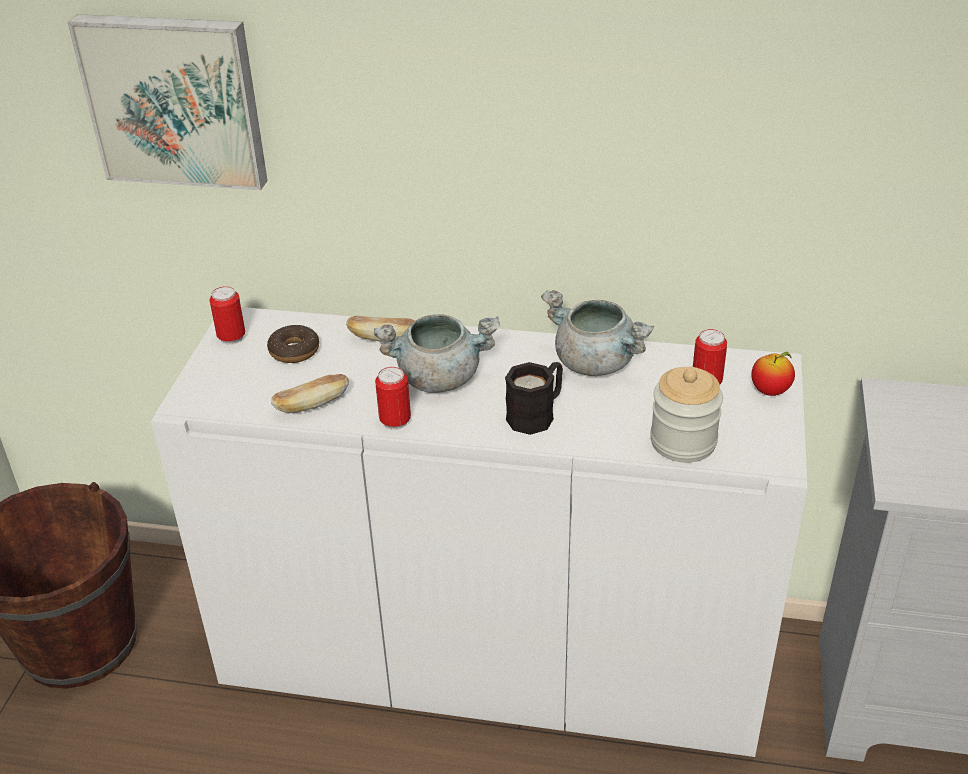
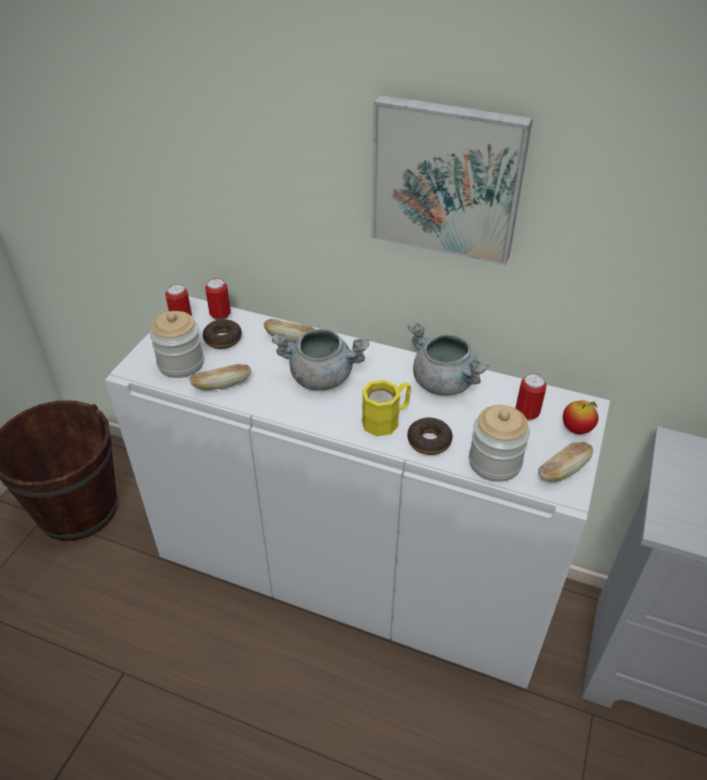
camera: 10 degrees right, 5 degrees up
picture [68,14,268,190] -> picture moved to [371,95,533,265]
can [375,367,411,430] -> can moved to [205,278,231,320]
black mug [505,362,563,435] -> yellow mug [362,380,411,436]
none -> jar [150,311,204,378]
none -> donut [407,418,453,455]
none -> bread [538,442,593,482]

